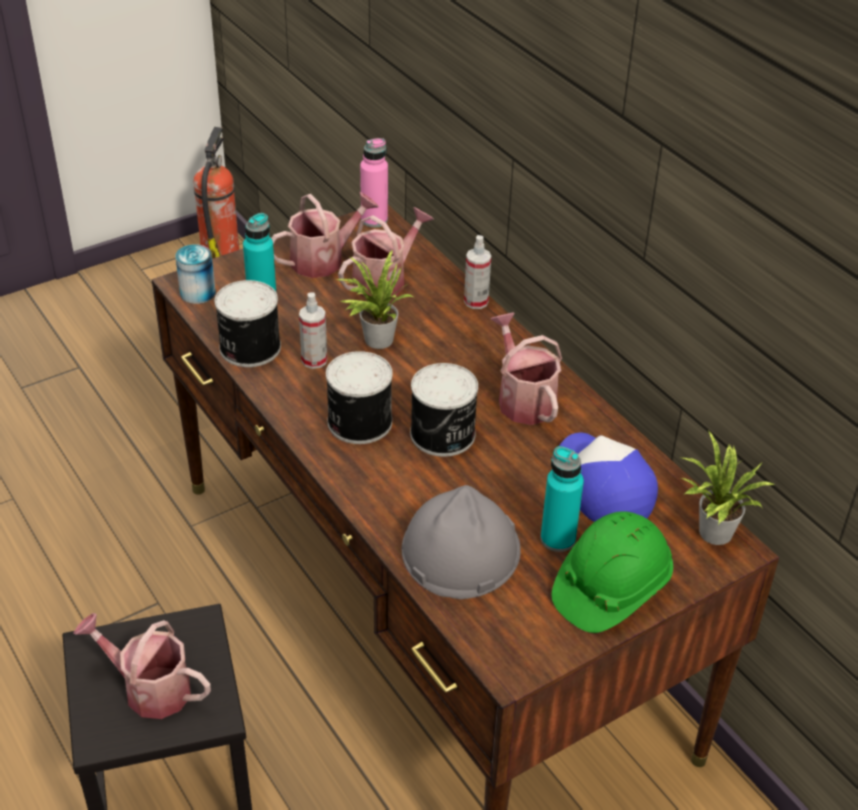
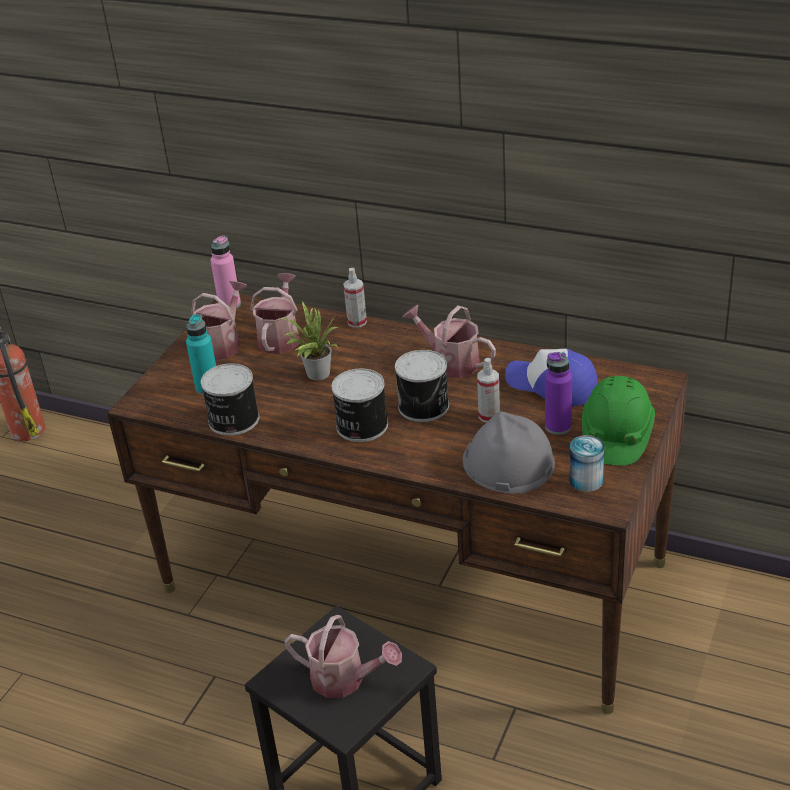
camera: 30 degrees left, 5 degrees down
watering can [74,613,211,719] -> watering can turned 150 degrees counterclockwise [284,615,402,698]
can [175,244,216,304] -> can moved to [569,435,604,492]
spray bottle [299,292,327,369] -> spray bottle moved to [477,358,500,423]
turquoise bottle [540,446,584,552] -> purple bottle [545,352,572,435]
potted plant [681,430,775,545] -> none

